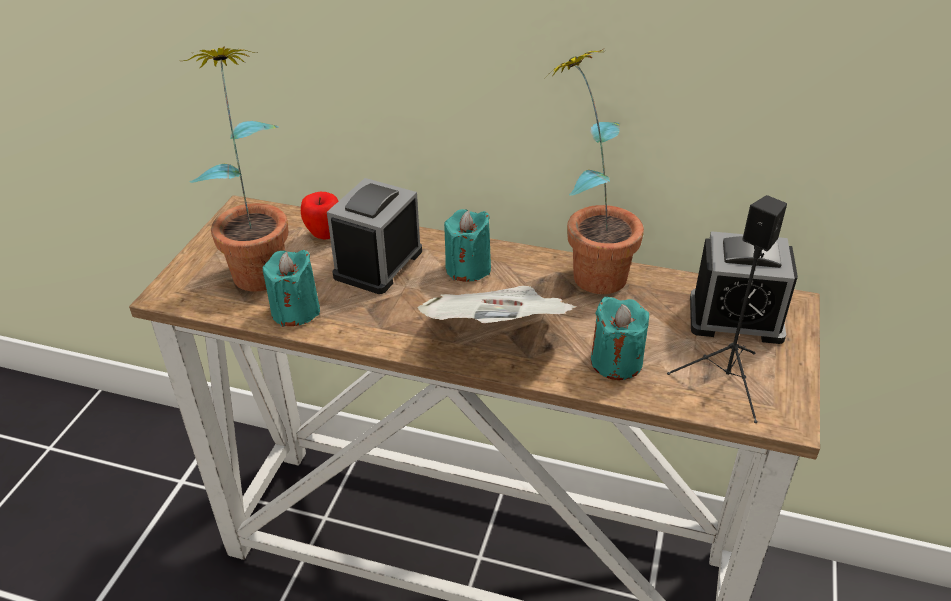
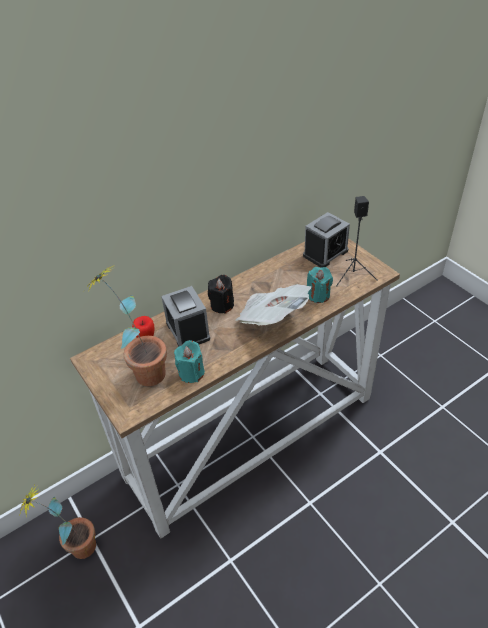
camera: 50 degrees left, 5 degrees up
turquoise candle [444,209,491,281] -> black candle [208,275,234,313]
potted plant [544,48,644,294] -> potted plant moved to [20,486,96,559]

